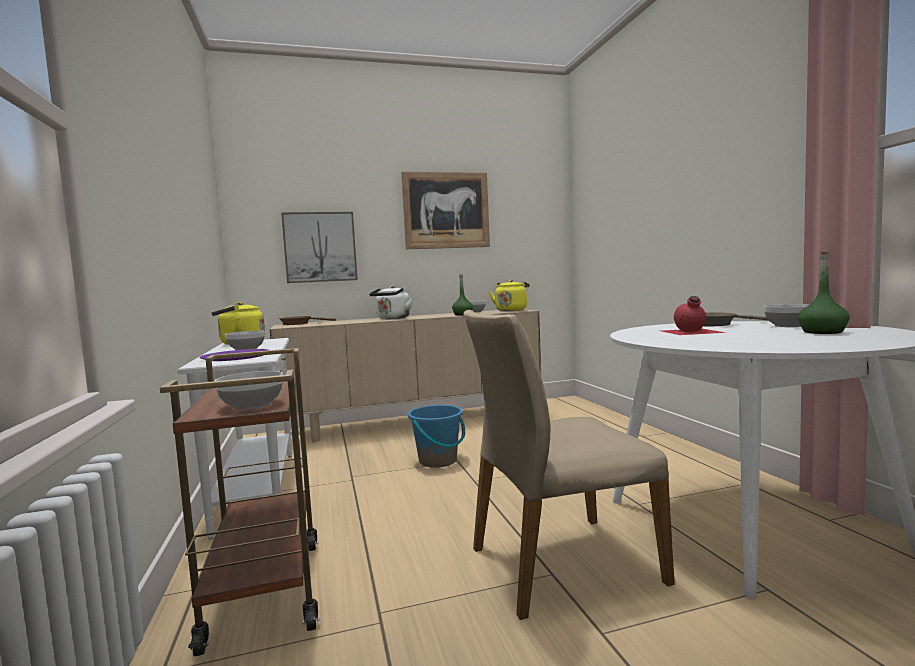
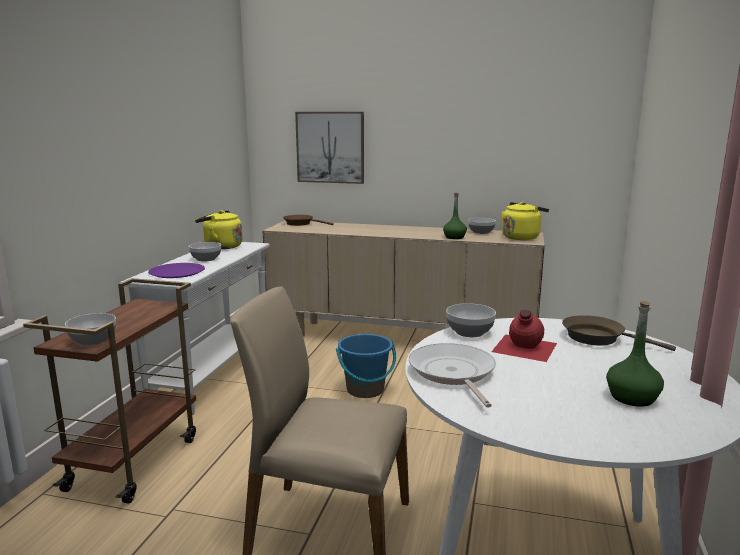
camera: 30 degrees right, 10 degrees up
white kettle [369,286,414,319] -> none
picture [401,172,490,249] -> none
bowl [764,304,810,327] -> bowl moved to [446,303,496,337]
none -> frying pan [409,343,496,408]

